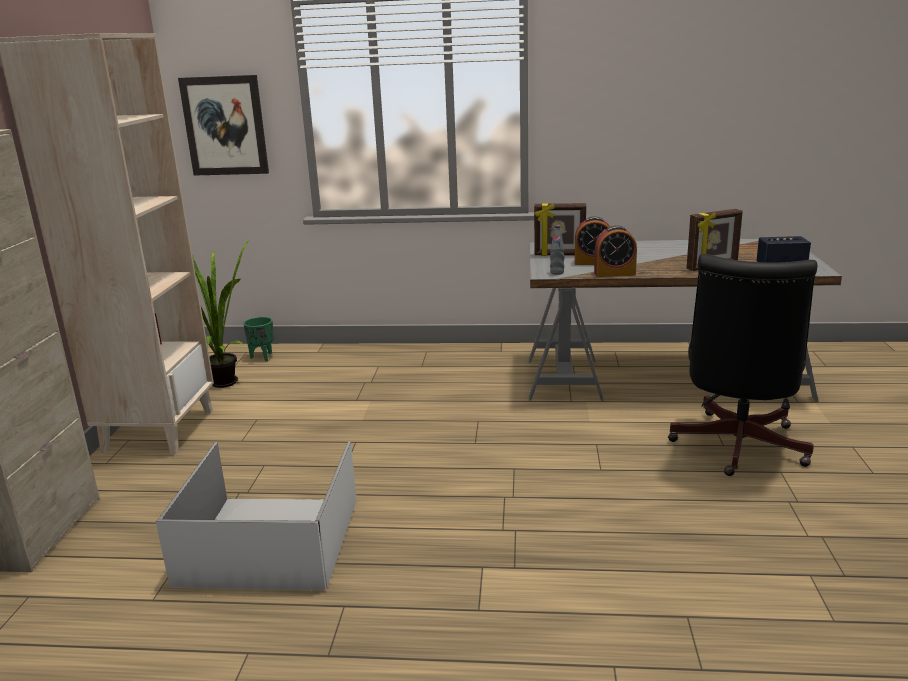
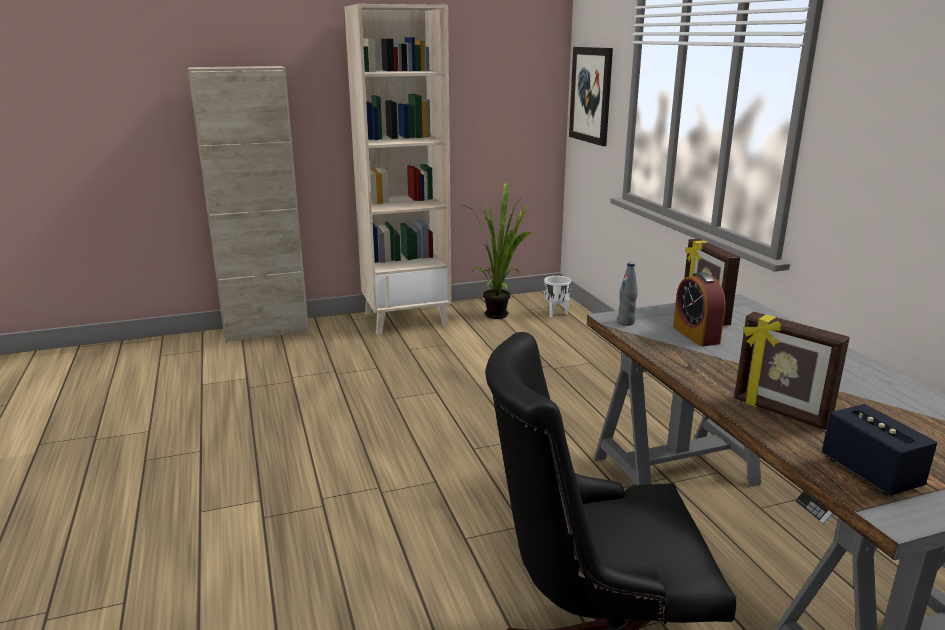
camera: 65 degrees right, 0 degrees up
white storage box [156,442,357,590] -> none
green planter [243,317,274,362] -> white planter [544,276,571,318]
alarm clock [594,225,637,277] -> none

